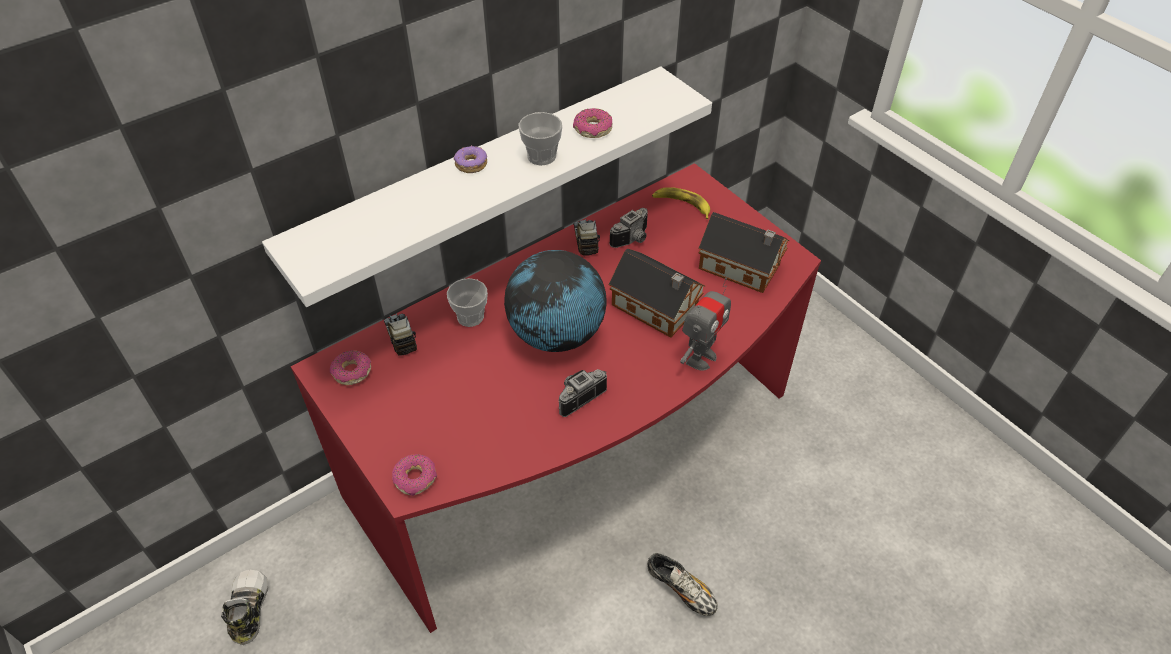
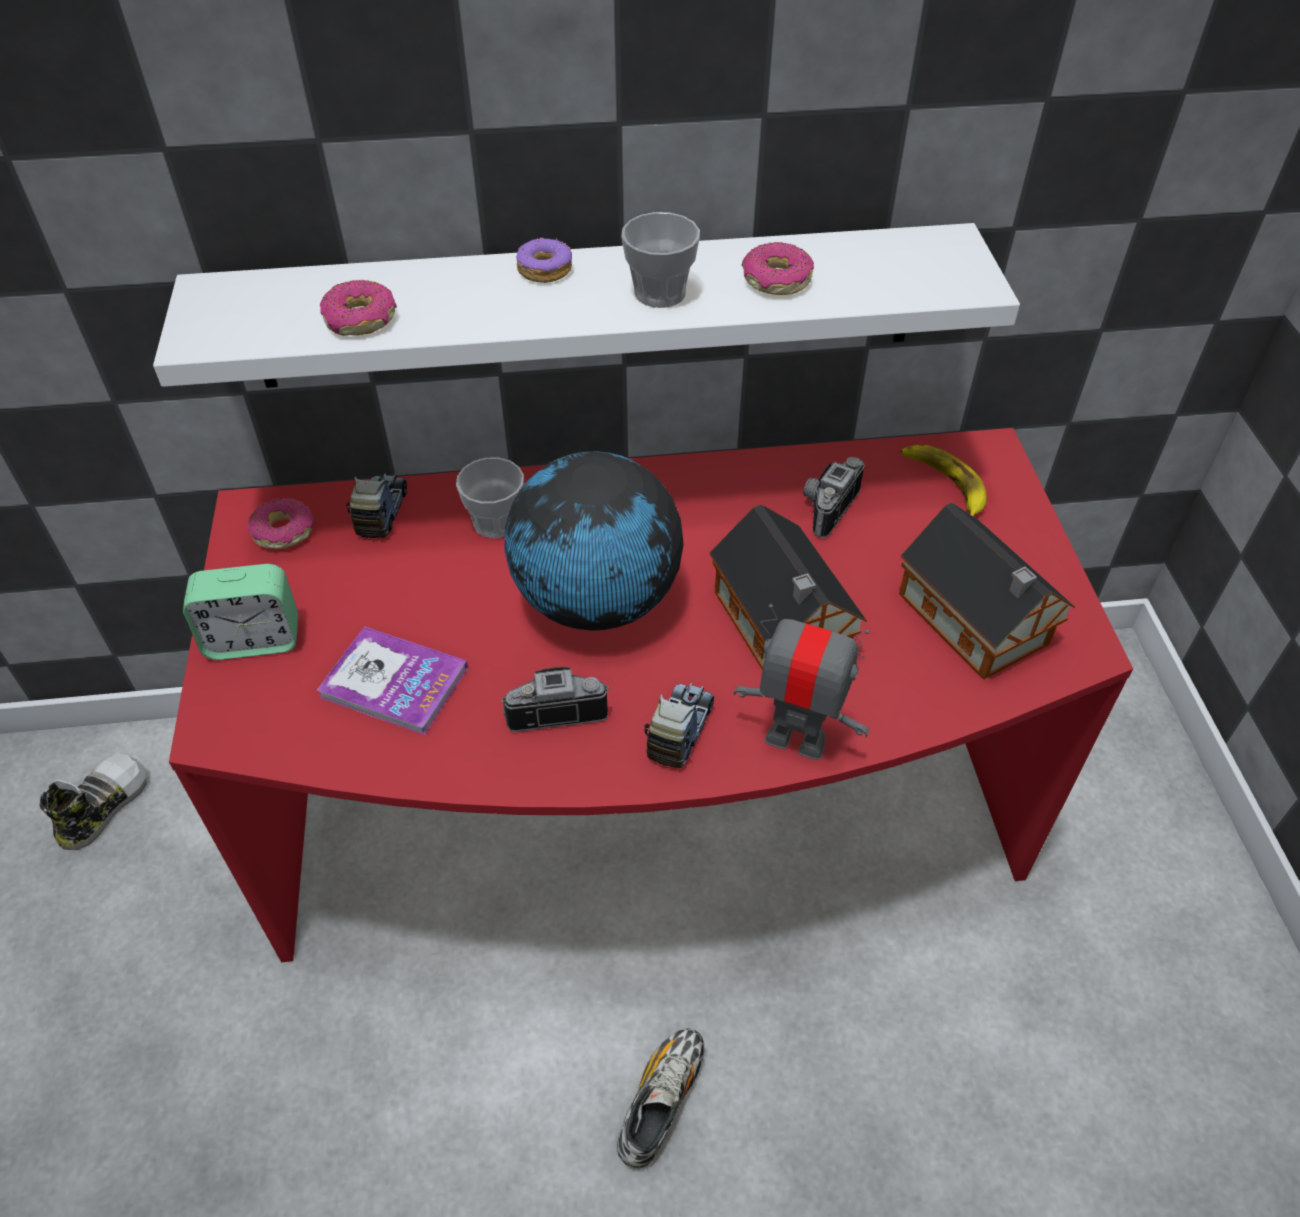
camera: 30 degrees right, 0 degrees up
donut [392,454,437,496] -> donut moved to [320,280,397,336]
toy truck [573,219,600,256] -> toy truck moved to [645,683,714,768]
camera [609,208,648,248] -> camera turned 135 degrees clockwise [803,457,865,538]
shoe [647,553,718,616] -> shoe turned 135 degrees counterclockwise [617,1029,704,1169]
toy robot [680,278,731,371] -> toy robot turned 135 degrees counterclockwise [734,604,870,760]
none -> alarm clock [183,564,298,660]
none -> book [317,626,468,735]

